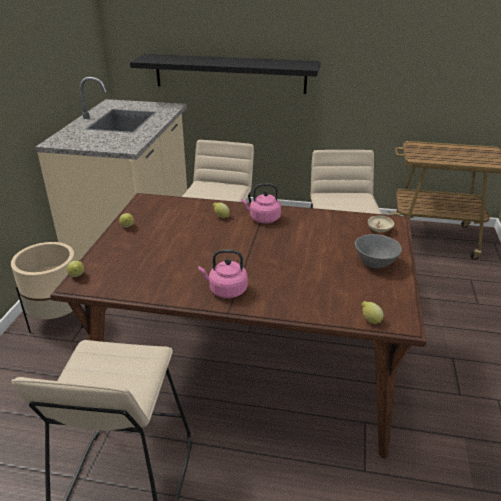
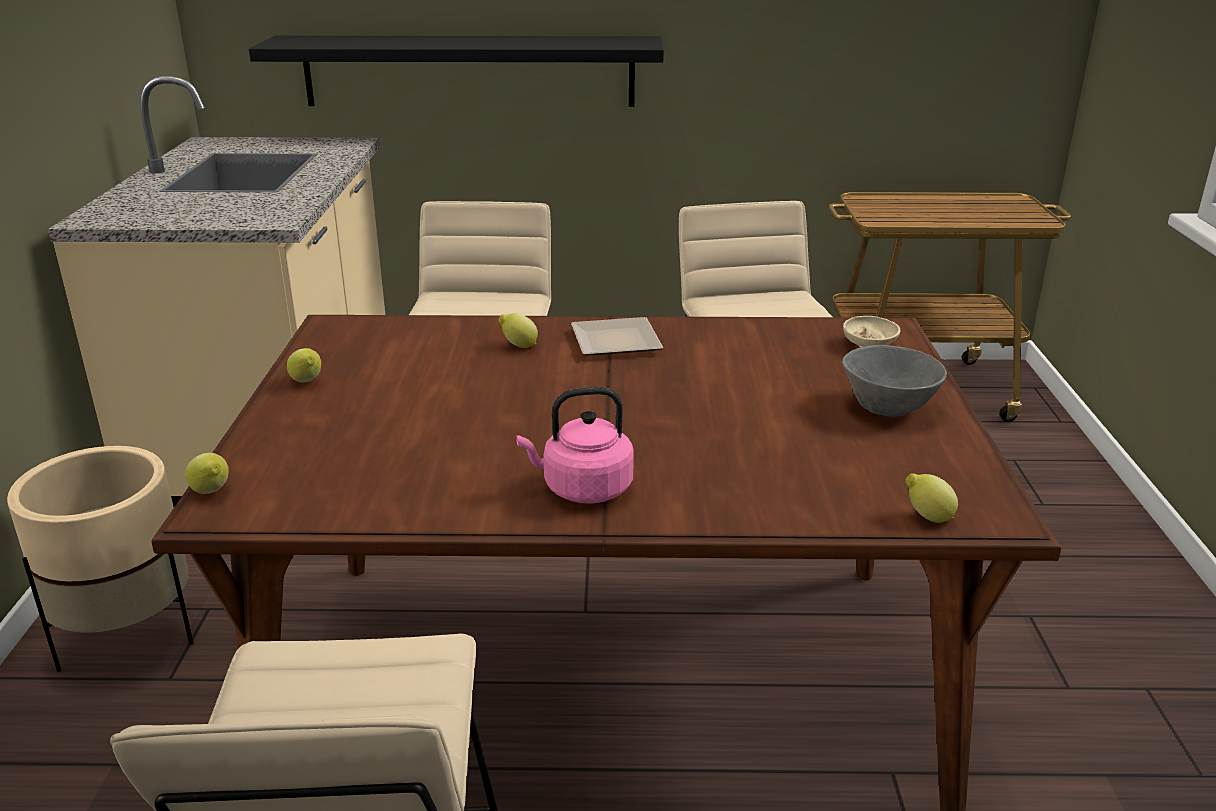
camera: 10 degrees left, 5 degrees down
pink kettle [241,183,281,223] -> plate [571,317,663,355]

